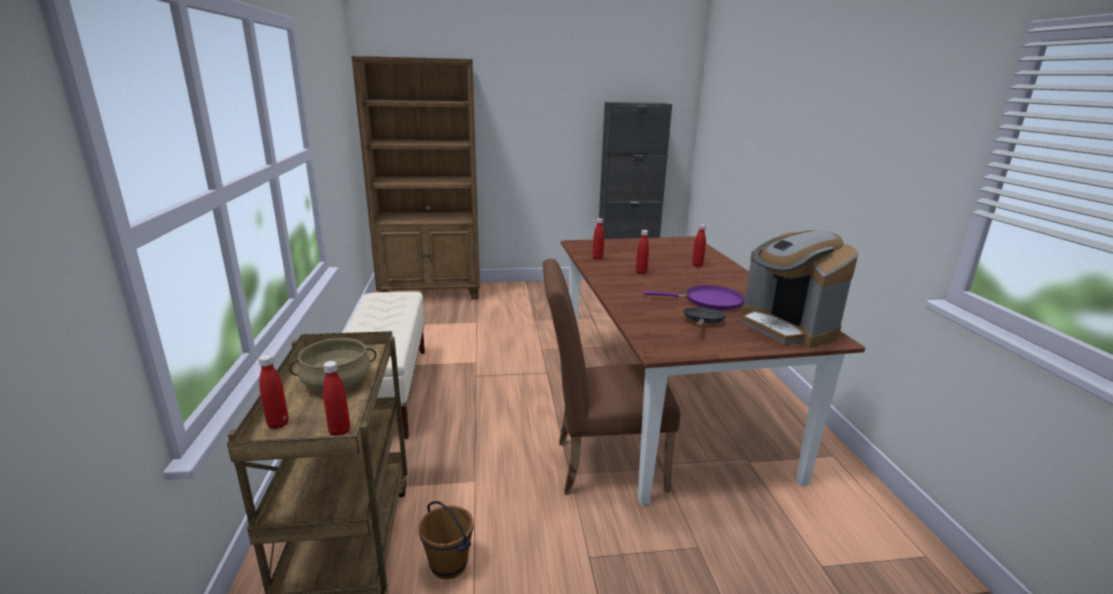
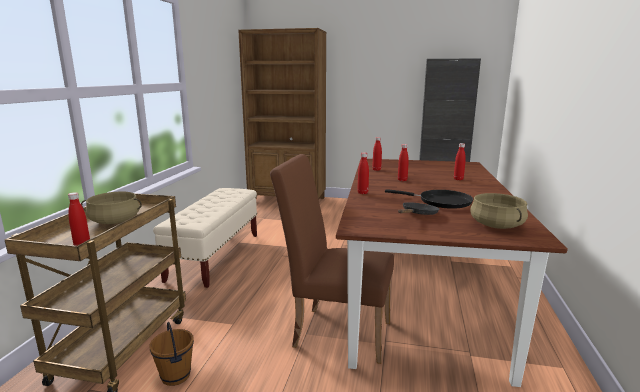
camera: 20 degrees right, 5 degrees down
red bottle [259,355,289,429] -> red bottle moved to [357,153,369,194]
purple frying pan [644,285,745,310] -> black frying pan [385,189,473,209]
coffee machine [742,230,859,348] -> beige cooking pot [470,193,528,229]

